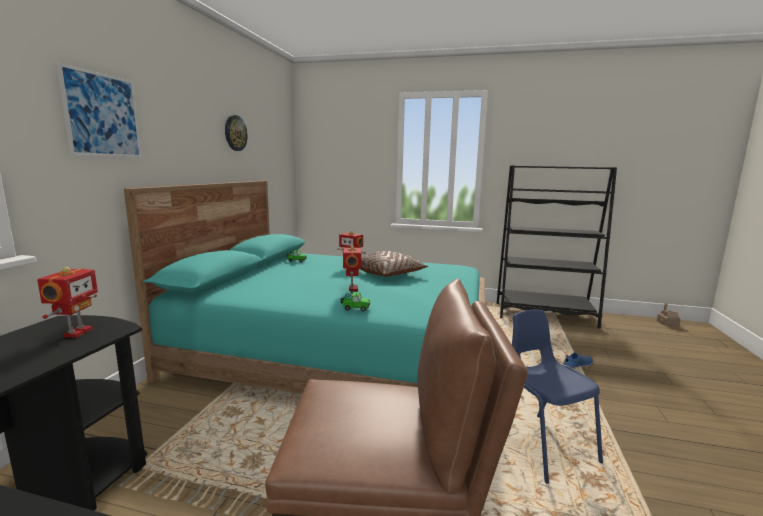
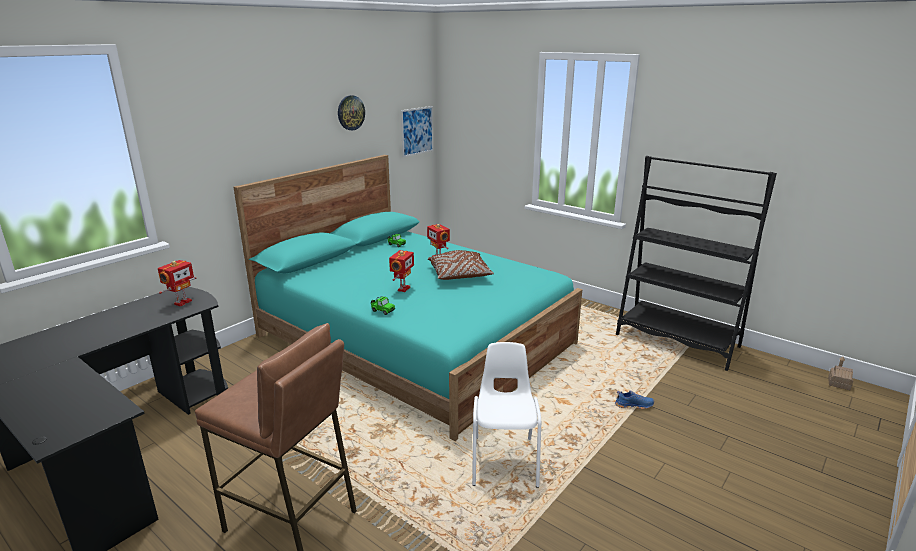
camera: 25 degrees right, 10 degrees up
picture [57,63,142,157] -> picture moved to [401,106,433,157]
blue chair [512,309,603,483] -> white chair [472,342,541,488]

